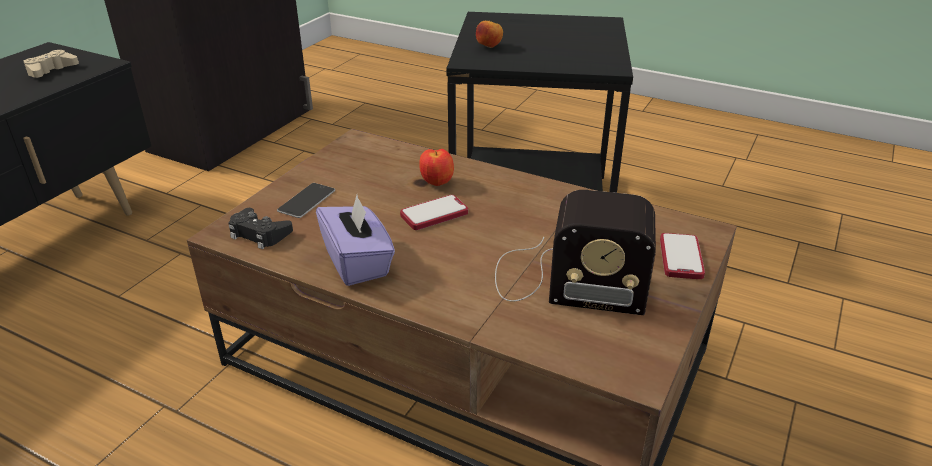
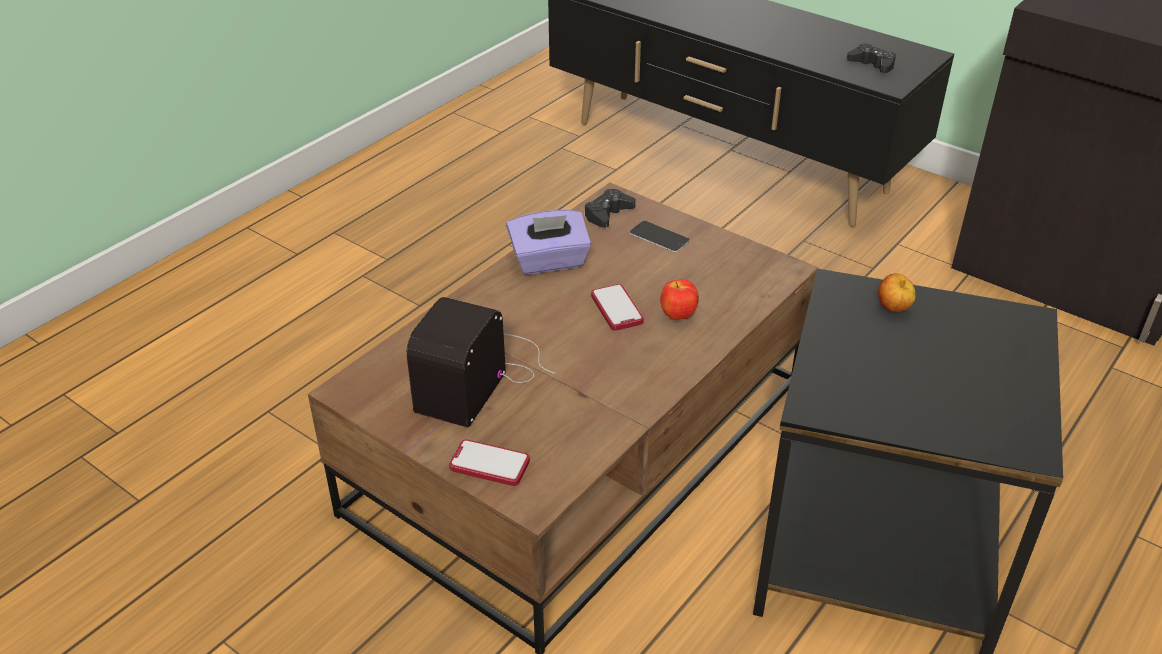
camera: 100 degrees right, 5 degrees up
beige game controller [24,50,79,78] -> black game controller [847,44,896,73]

